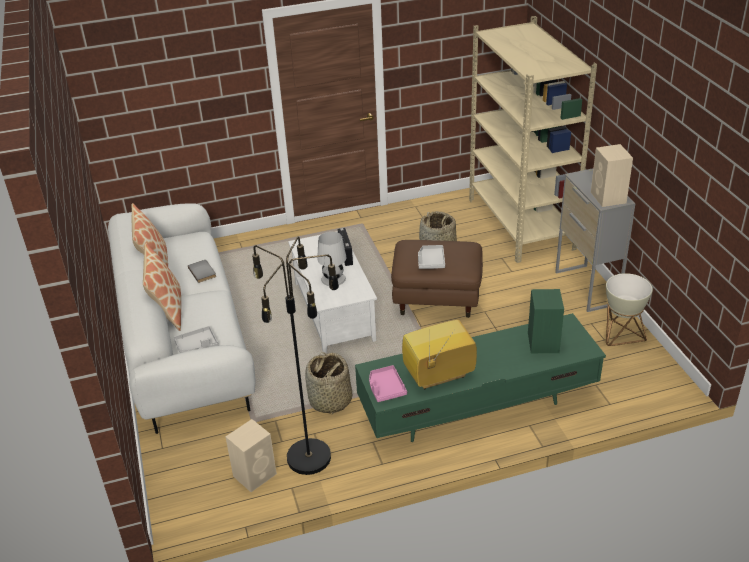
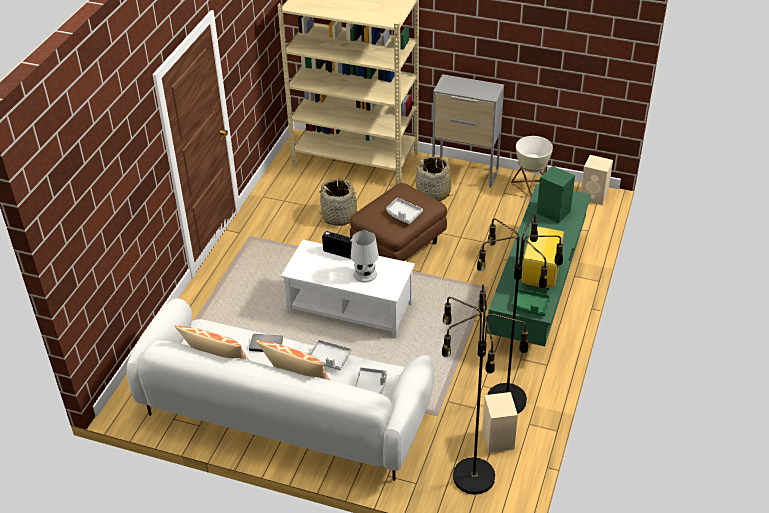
camera: 55 degrees left, 5 degrees up
basket [305,352,352,414] -> basket moved to [415,156,455,201]
pink tray [369,365,407,402] -> green tray [511,289,550,316]
beige speaker [591,144,633,207] -> beige speaker moved to [581,155,613,205]
none -> grey tray [309,339,351,370]
none -> floor lamp [442,285,528,495]

